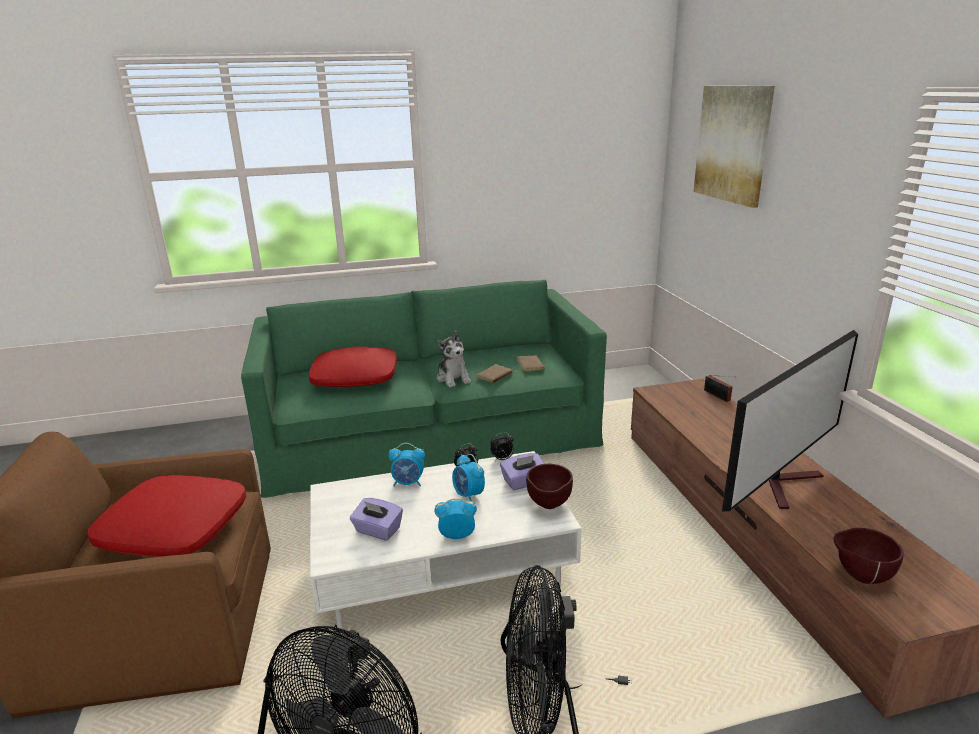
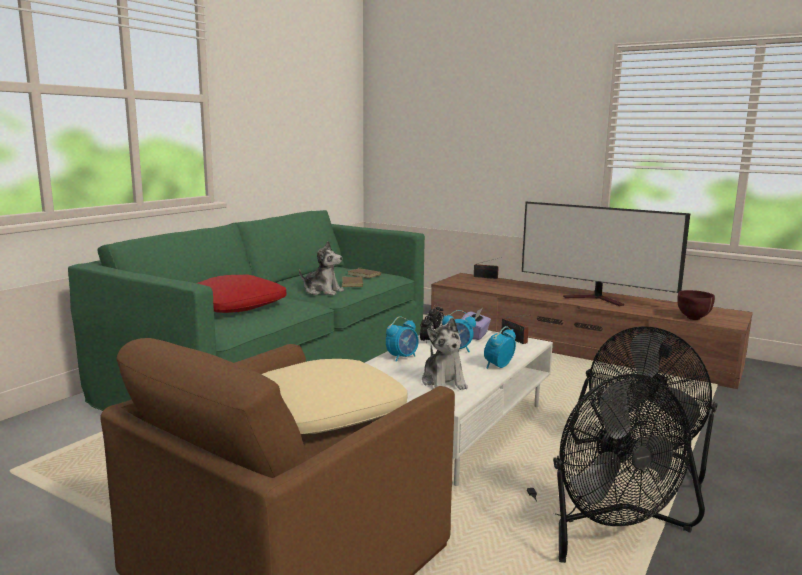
camera: 45 degrees left, 10 degrees down
red pillow [87,475,246,557] -> beige pillow [262,359,408,434]
purple tissue box [350,498,403,541] -> plush toy [422,317,468,390]
brown bowl [526,464,573,509] -> radio [501,315,529,344]
picture [694,86,775,208] -> none
television [722,330,858,512] -> television turned 120 degrees clockwise [522,202,690,306]

